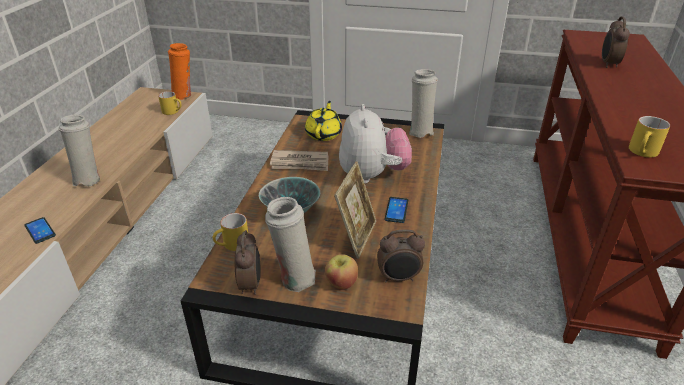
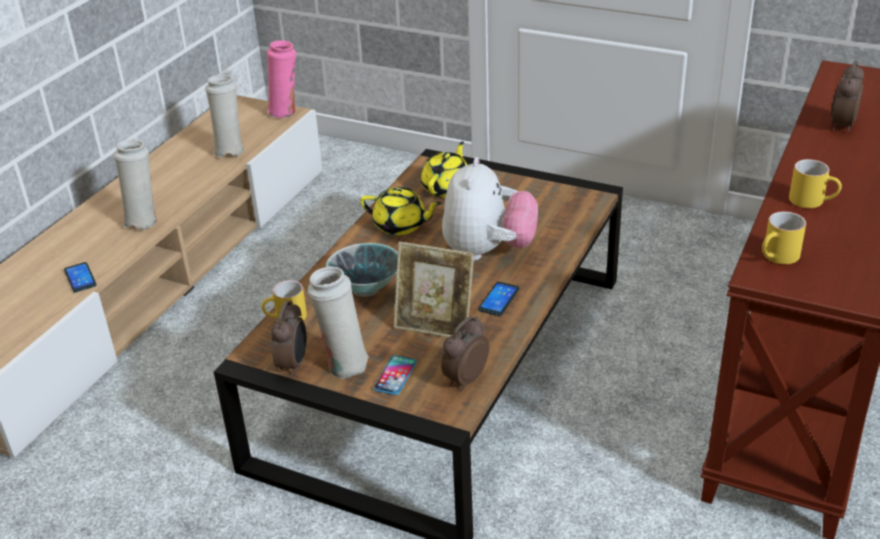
camera: 15 degrees right, 0 degrees up
yellow mug [158,91,182,115] -> yellow mug moved to [789,159,842,208]
orange vase [168,43,191,100] -> pink vase [267,40,296,118]
newspaper [270,150,328,171] -> yellow teapot [360,187,442,235]
apple [325,254,358,290] -> phone [374,355,417,395]
picture frame [334,161,376,259] -> picture frame turned 75 degrees clockwise [394,241,474,337]
alarm clock [377,230,425,283] -> alarm clock turned 120 degrees clockwise [441,316,489,390]
white vase [409,69,438,138] -> white vase moved to [205,75,244,157]

